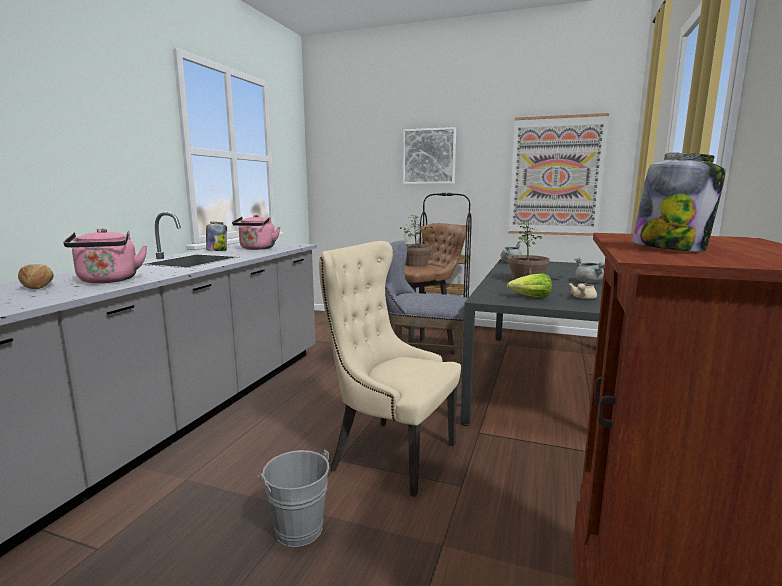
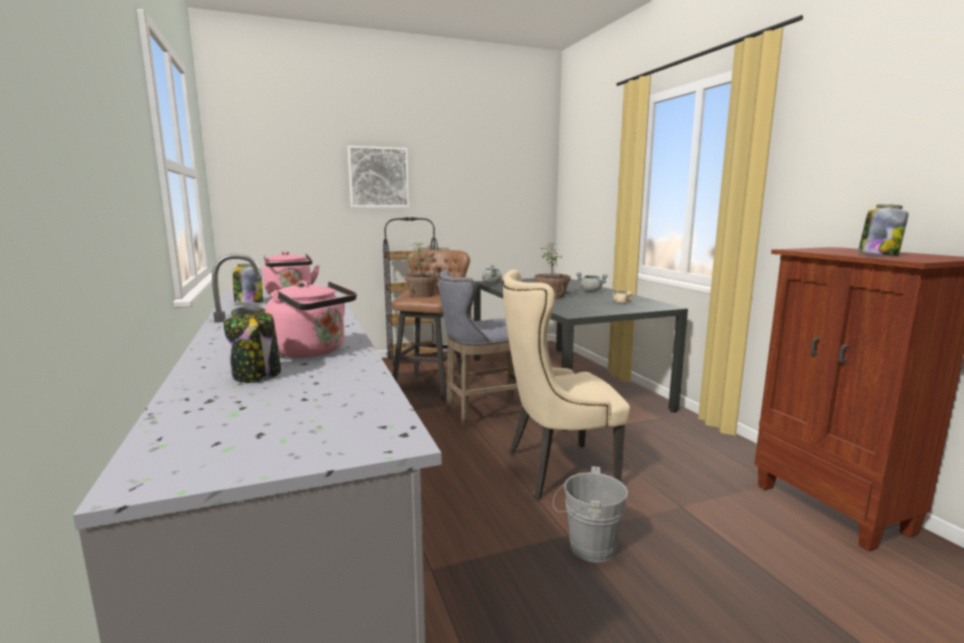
camera: 40 degrees left, 0 degrees up
bread [18,264,54,289] -> jar [224,306,281,383]
lettuce [507,273,552,298] -> none
picture [508,113,609,236] -> none

